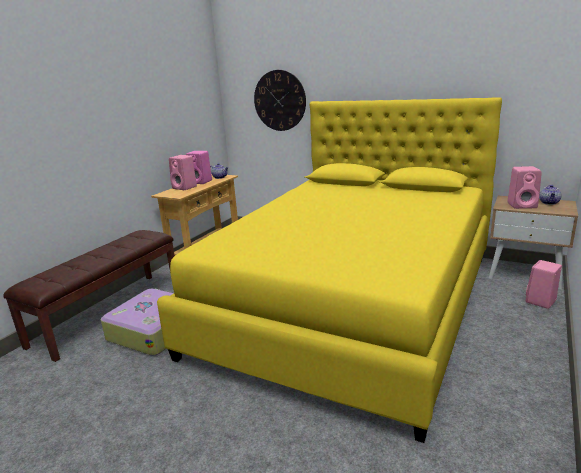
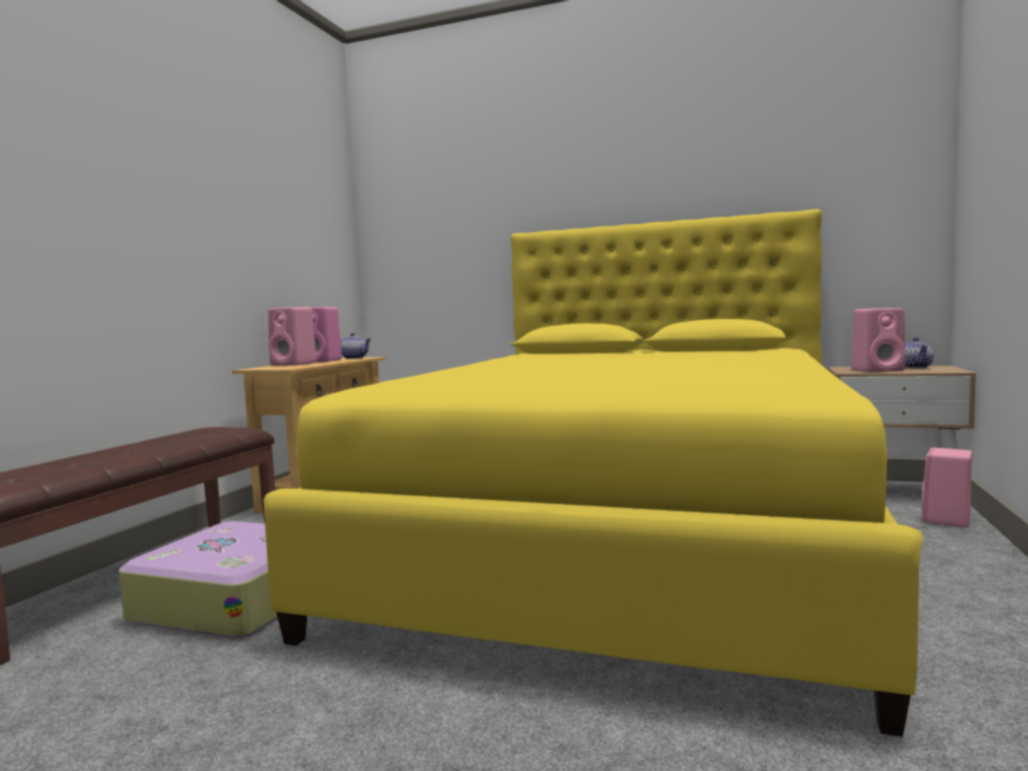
camera: 10 degrees left, 15 degrees down
wall clock [254,70,306,131] -> none

